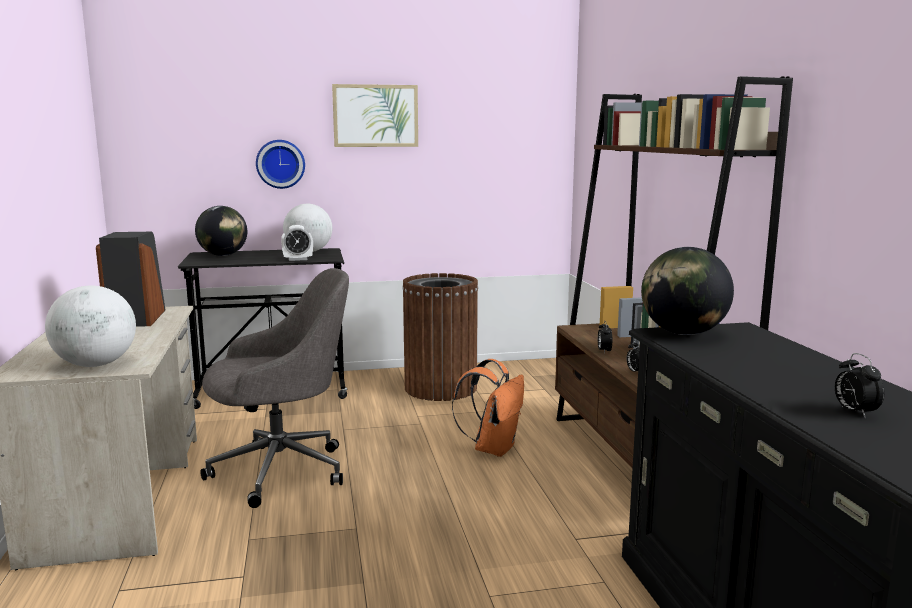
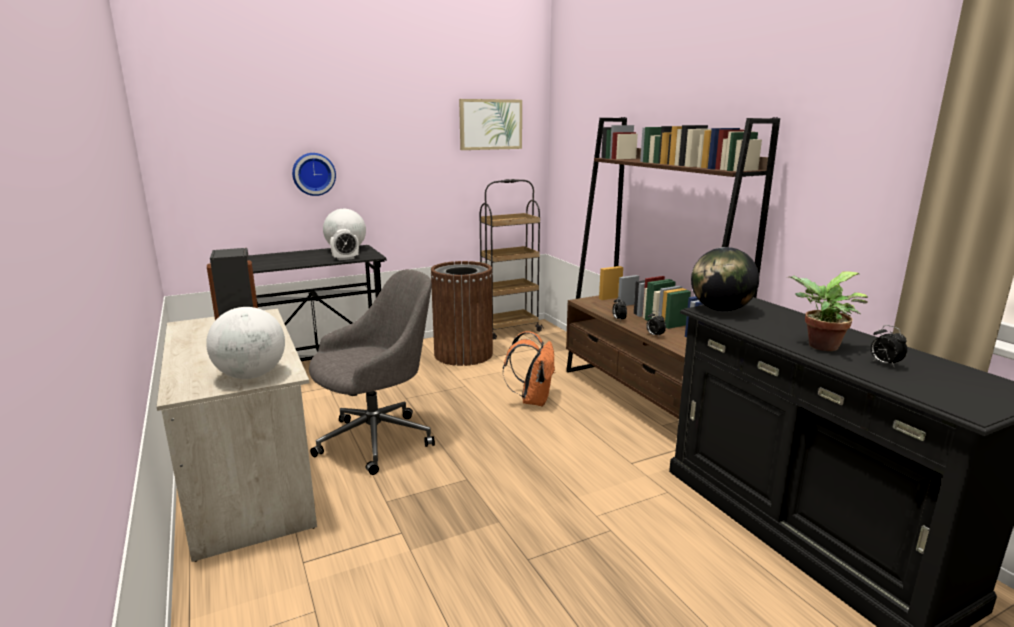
camera: 15 degrees left, 5 degrees up
globe [195,206,247,256] -> none
picture [332,84,418,147] -> picture moved to [459,99,522,150]
none -> brown cart [480,179,544,339]
none -> potted plant [786,271,868,351]

